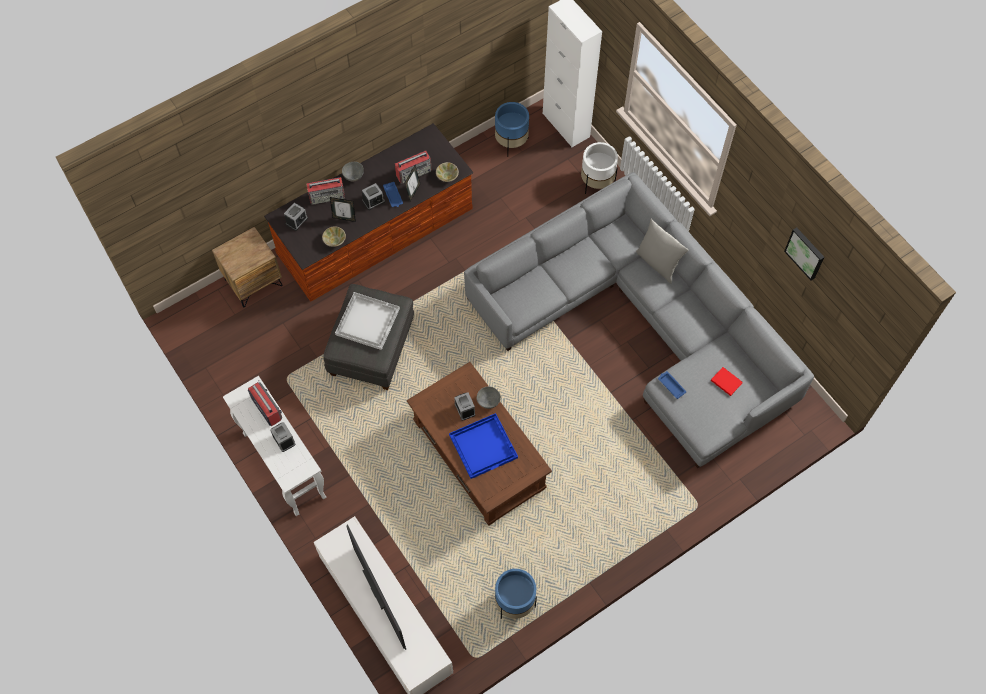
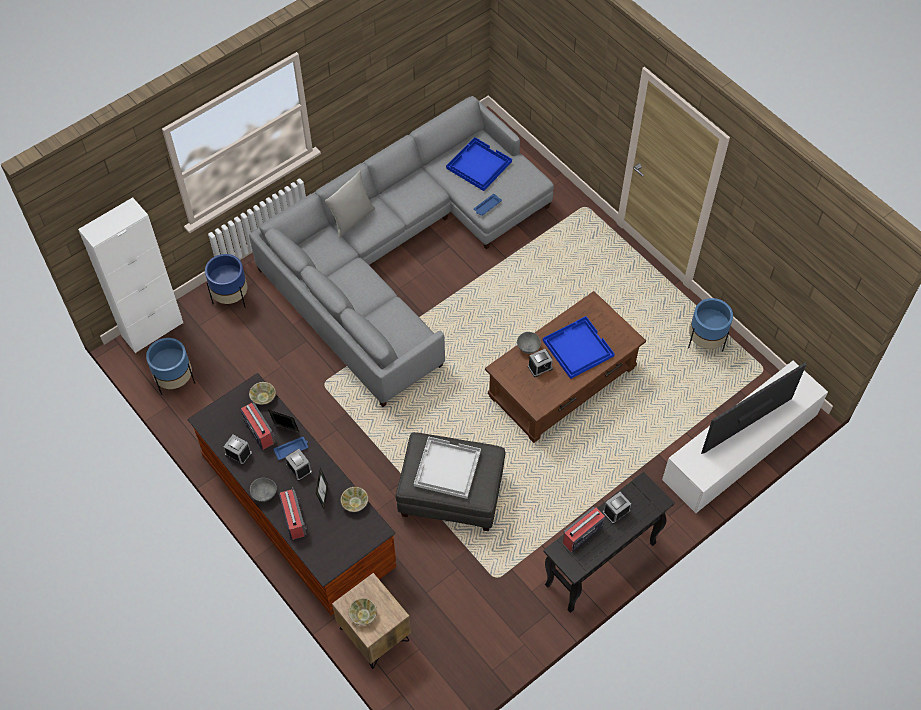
camera: 95 degrees left, 5 degrees down
white console table [223,376,326,516] -> black console table [543,472,674,613]
alarm clock [284,203,308,231] -> alarm clock moved to [223,435,252,465]
white planter [581,142,618,194] -> blue planter [205,254,247,308]
red book [711,367,743,396] -> blue tray [446,137,512,191]
picture [784,227,824,280] -> none
none -> beige bowl [348,598,377,625]

